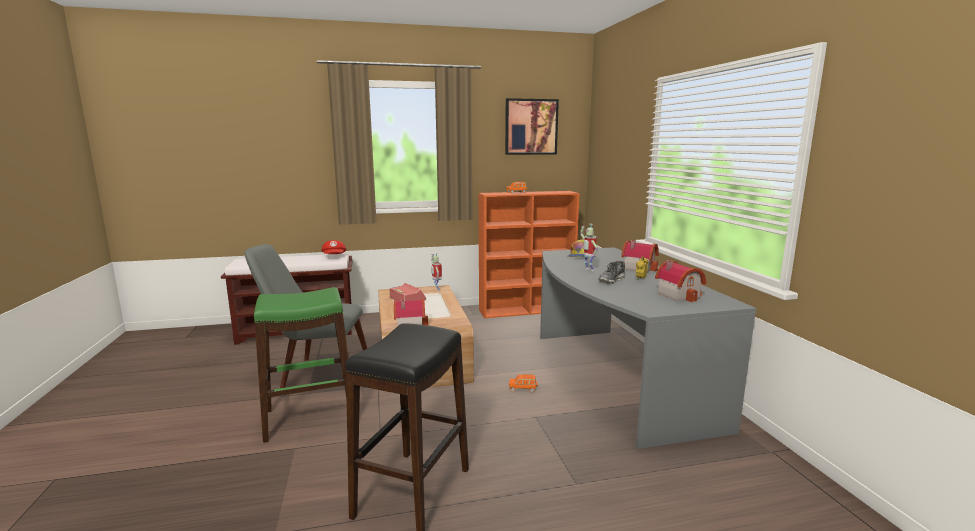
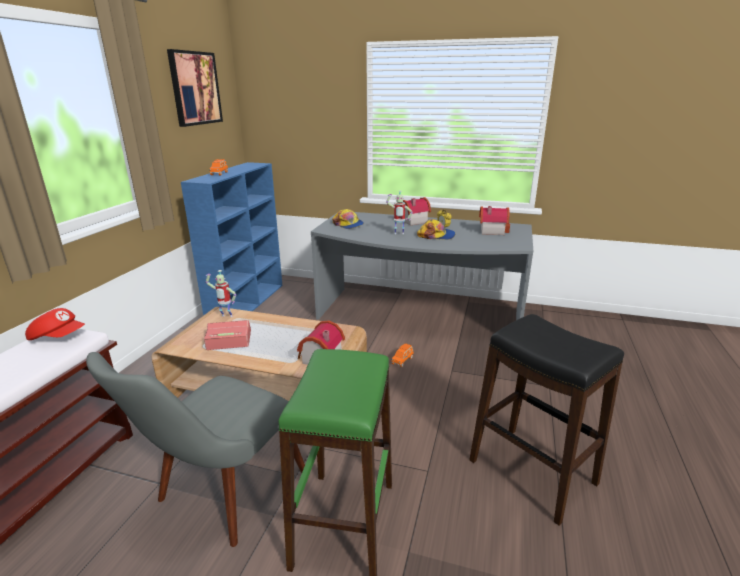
camera: 60 degrees left, 10 degrees up
orange bookcase [479,191,580,318] -> blue bookcase [181,162,282,316]
shoe [598,261,626,284] -> cap [417,219,455,240]

